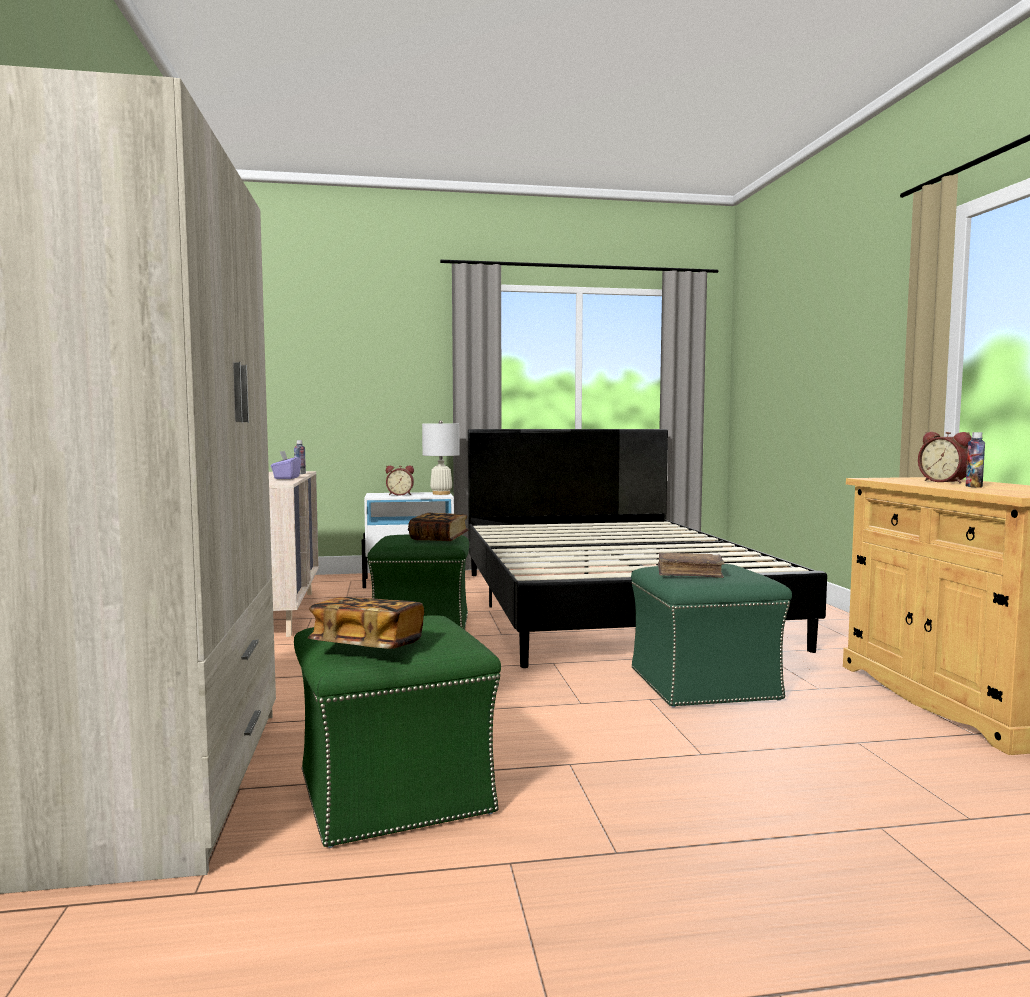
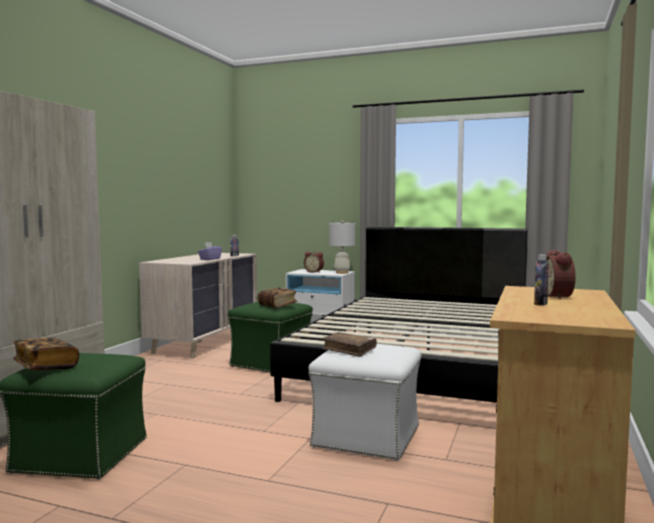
camera: 30 degrees right, 0 degrees up
green ottoman [631,564,792,707] -> white ottoman [309,344,422,461]

